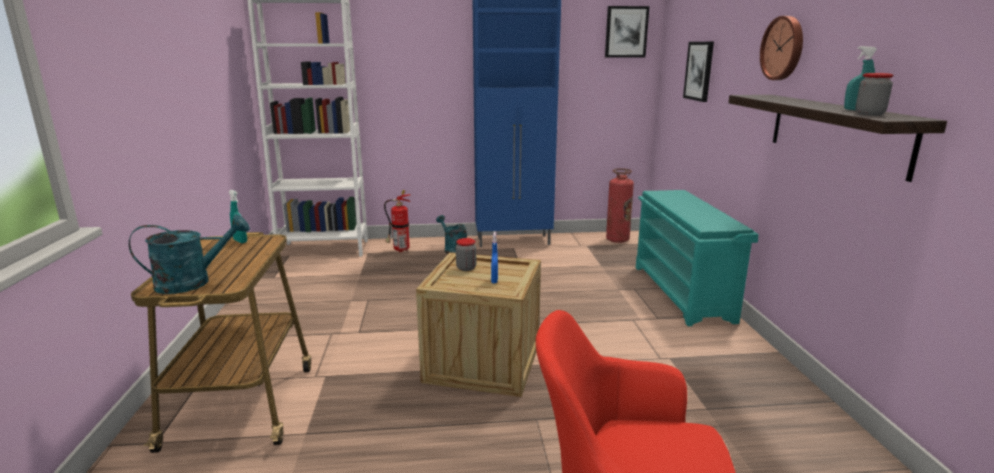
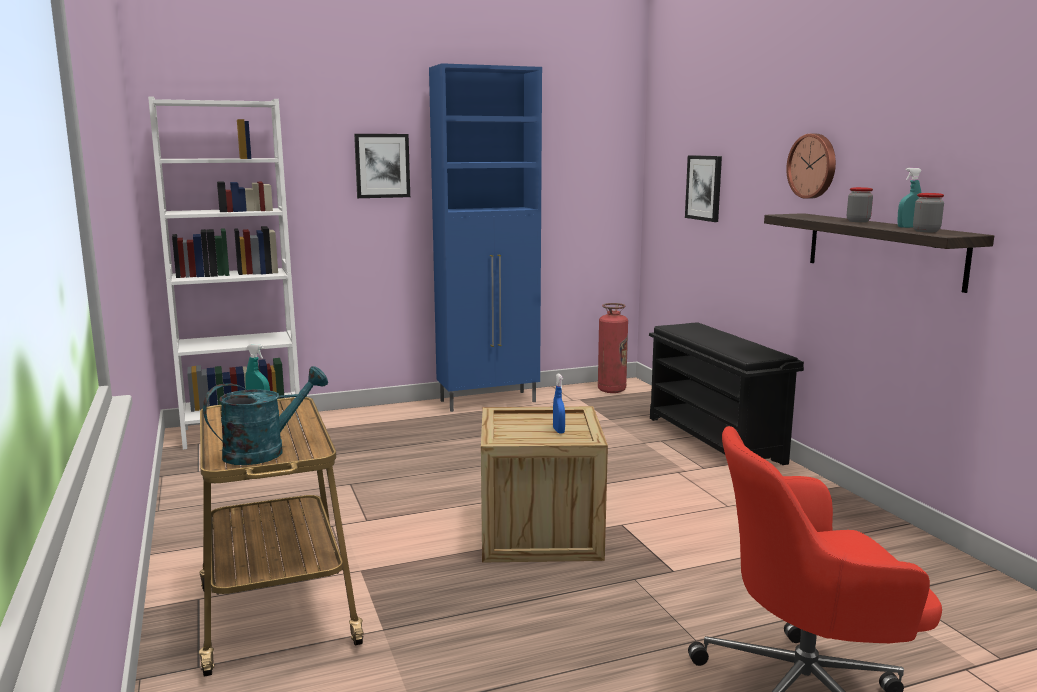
camera: 15 degrees left, 5 degrees down
fire extinguisher [384,190,410,252] -> none
turquoise watering can [436,215,467,254] -> none
jar [456,238,476,271] -> jar moved to [847,187,873,222]
picture [605,6,650,58] -> picture moved to [354,134,410,198]
turquoise shoe rack [636,190,759,326] -> black shoe rack [649,323,804,465]

